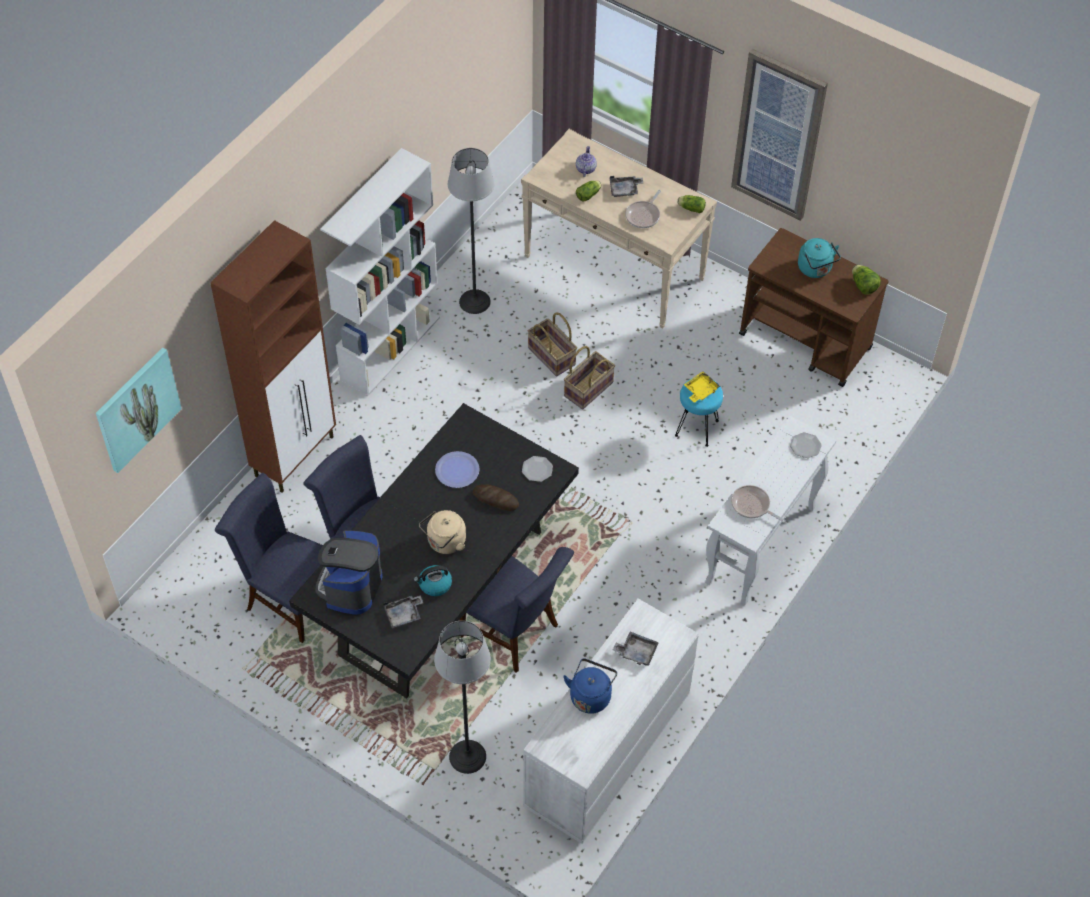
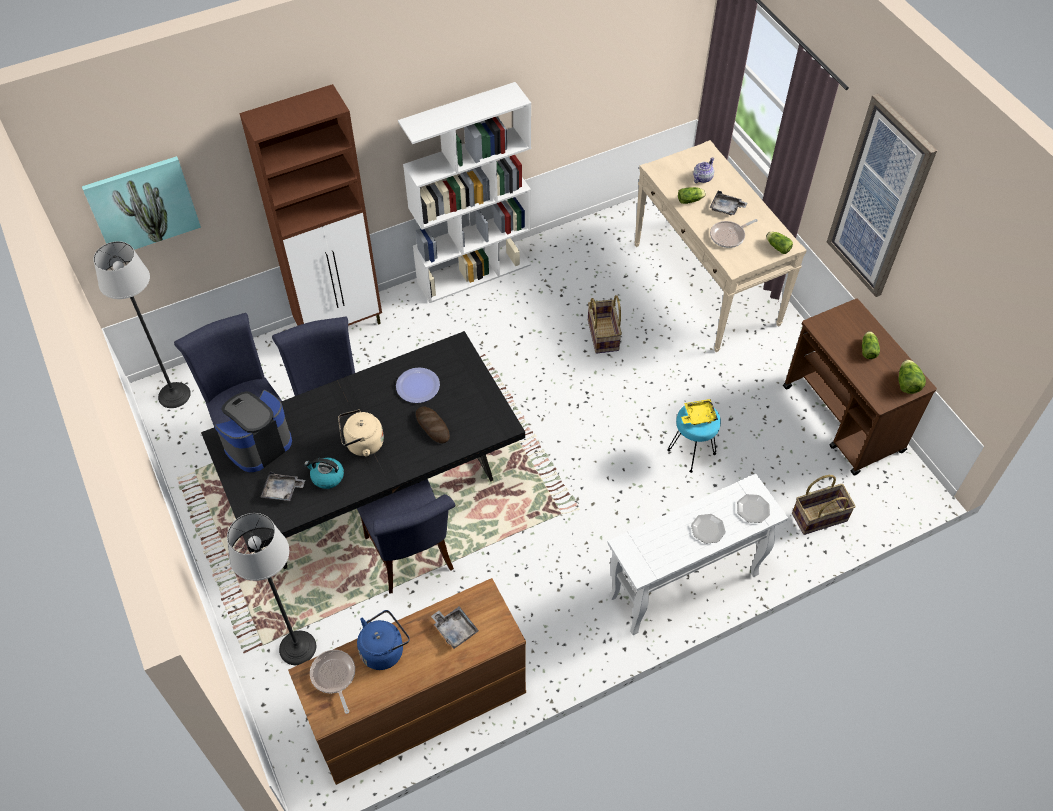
camera: 30 degrees right, 0 degrees up
floor lamp [448,148,495,314] -> floor lamp moved to [94,241,191,408]
plate [522,456,553,482] -> plate moved to [691,514,726,544]
white dresser [523,599,698,844] -> brown dresser [288,578,526,785]
basket [564,346,615,410] -> basket moved to [792,475,856,535]
frying pan [731,485,785,523] -> frying pan moved to [310,650,355,714]
turquoise kettle [798,238,841,278] -> lettuce [862,331,880,359]

